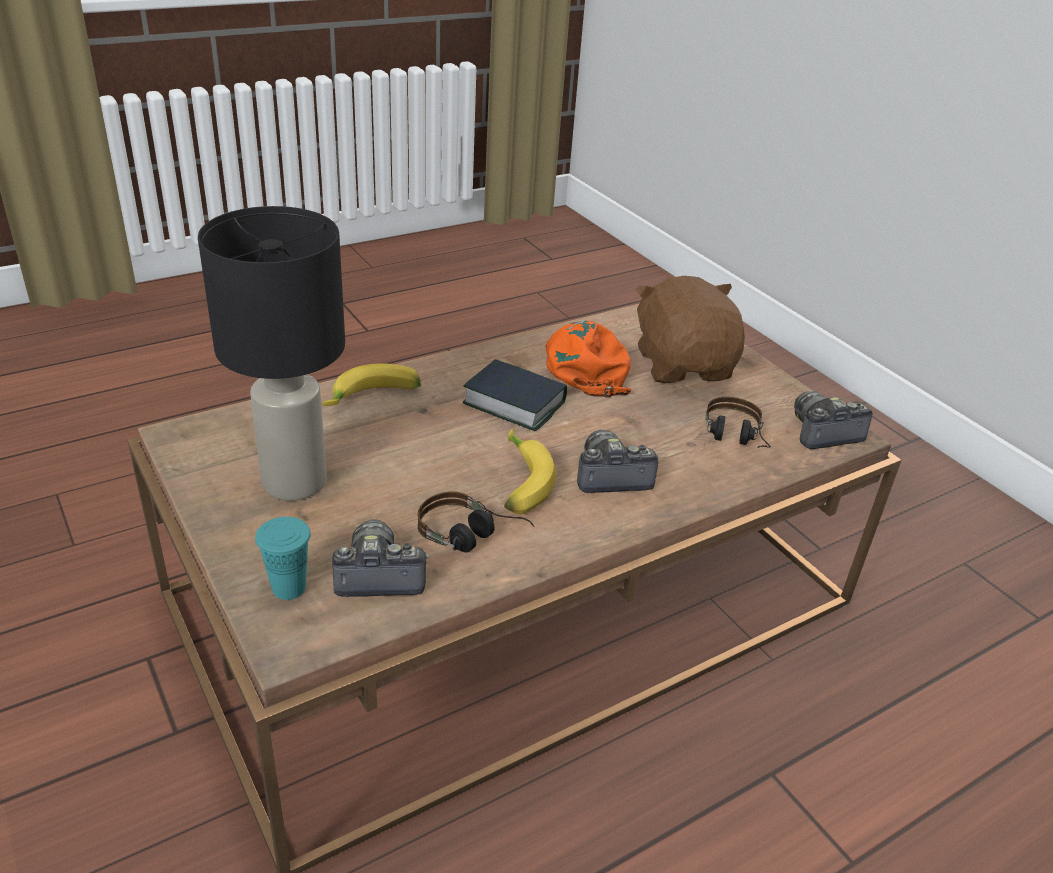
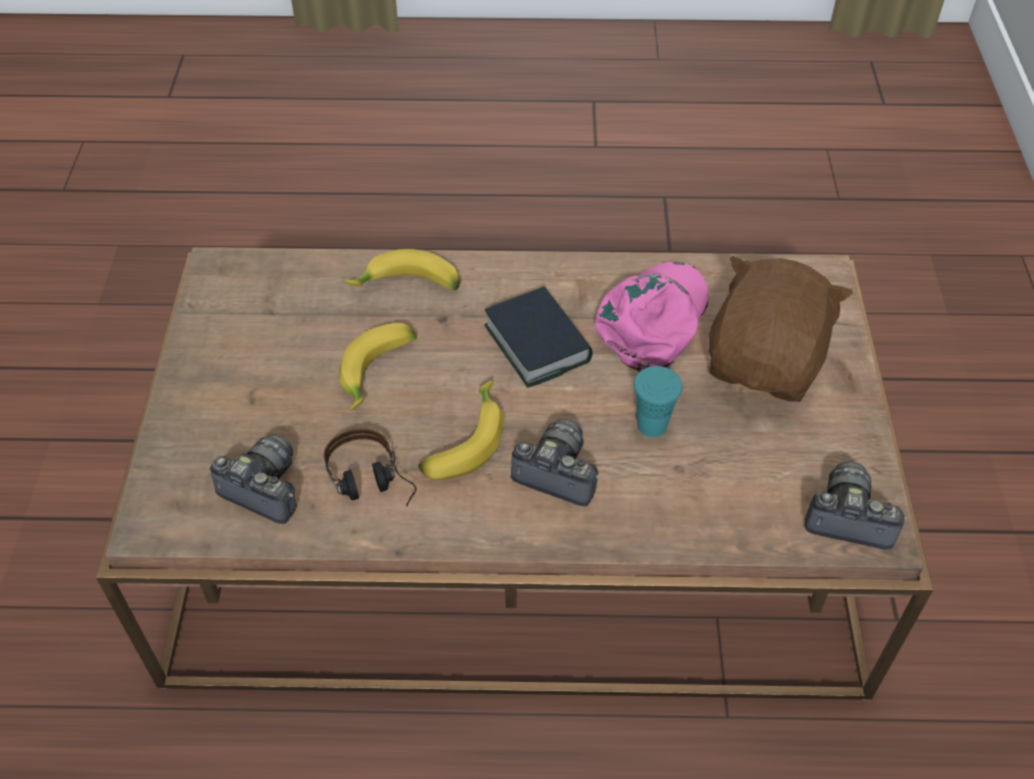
camera: 35 degrees right, 15 degrees up
black table lamp [198,206,345,501] -> none
turquoise cup [255,517,311,600] -> turquoise cup moved to [634,366,683,437]
orange cap [546,320,631,398] -> pink cap [595,262,709,372]
headphones [706,397,771,448] -> none
none -> banana [338,323,417,411]

